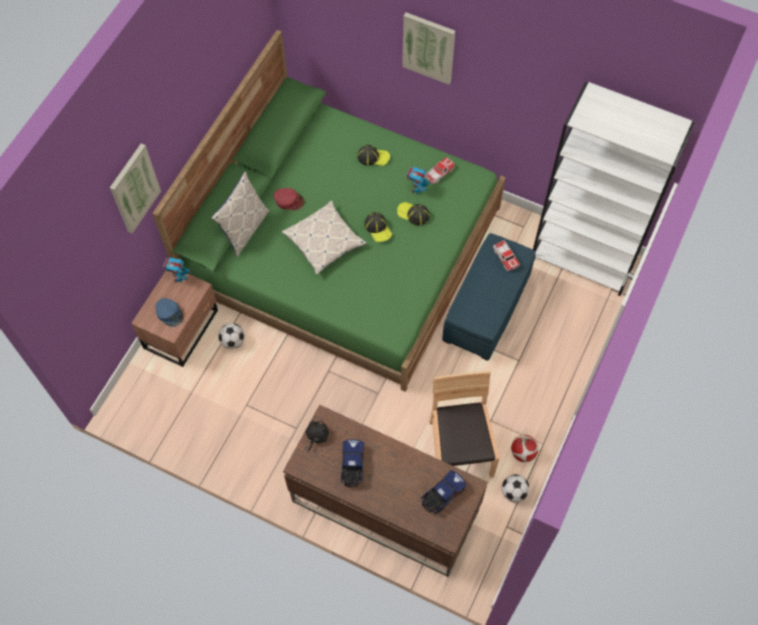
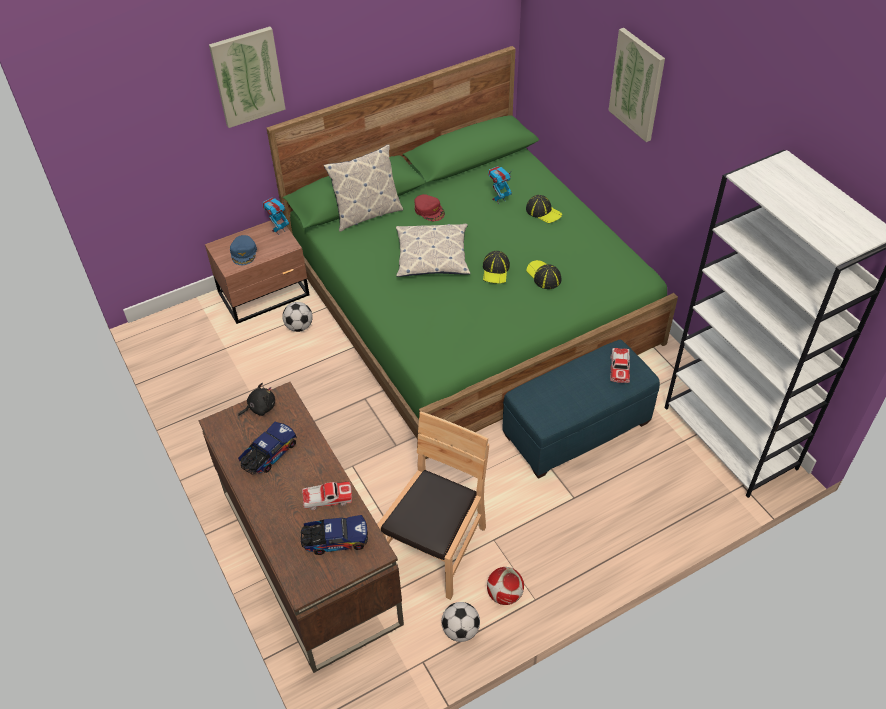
camera: 35 degrees right, 15 degrees down
toy robot [406,167,430,194] -> toy robot moved to [488,166,513,204]
toy car [425,157,455,184] -> toy car moved to [302,482,352,510]

